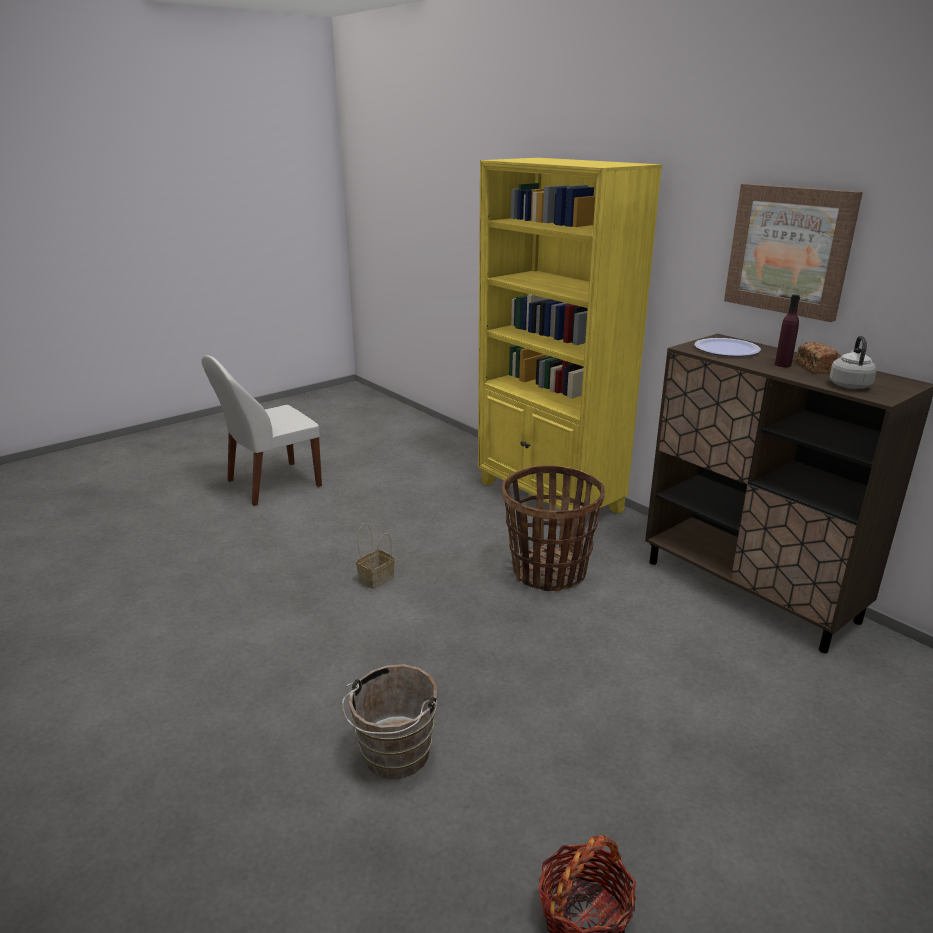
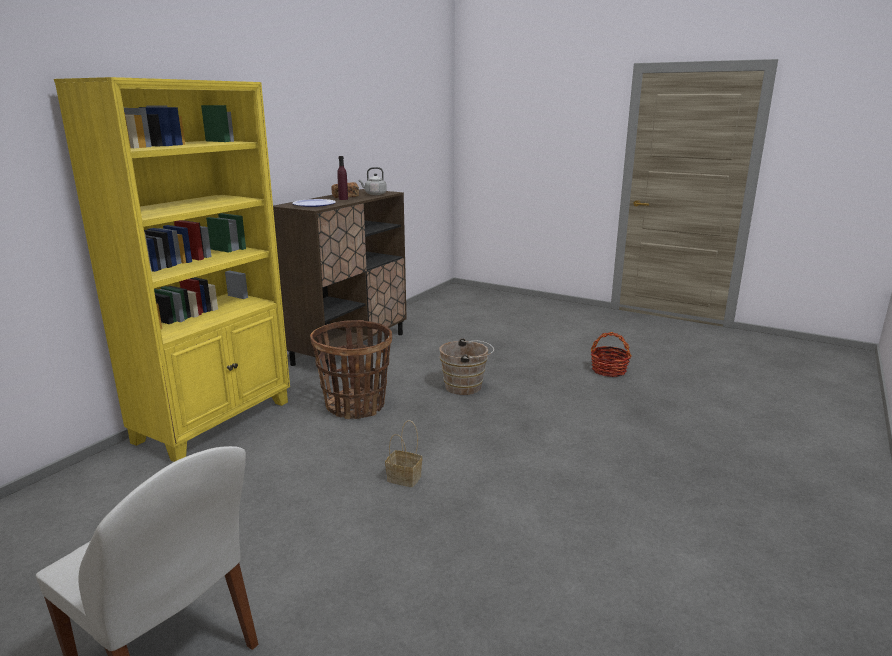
camera: 110 degrees left, 5 degrees down
brown bucket [342,664,437,779] -> brown bucket moved to [439,338,494,395]
picture [724,184,863,322] -> none

